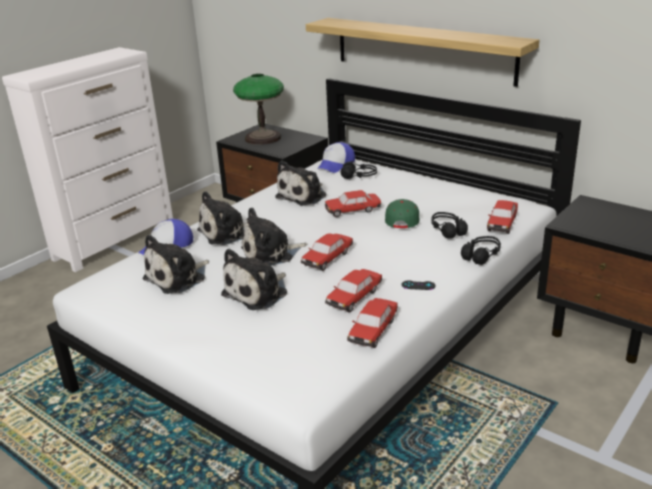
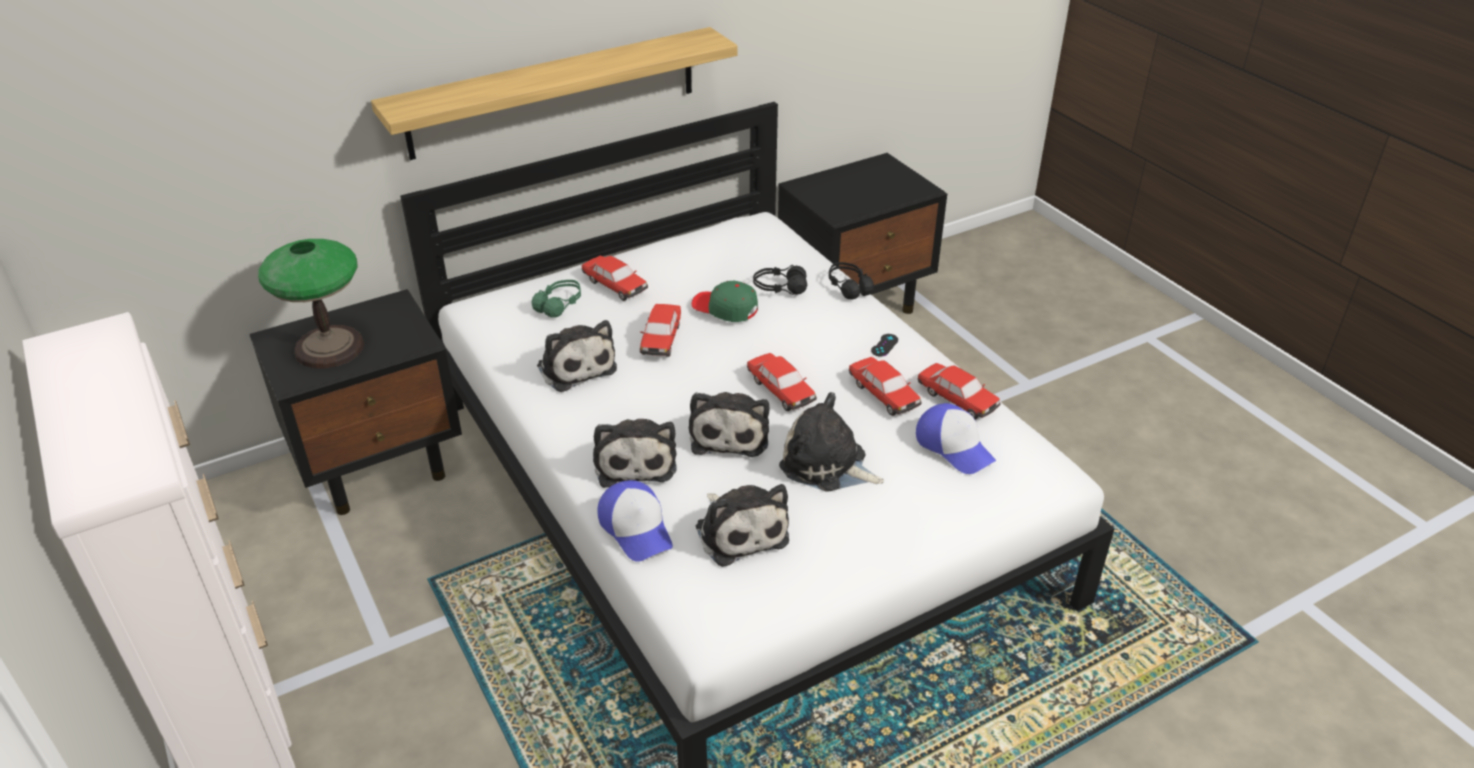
camera: 70 degrees left, 10 degrees up
plush toy [221,248,287,310] -> plush toy turned 150 degrees clockwise [779,392,884,492]
cap [317,142,355,173] -> cap moved to [916,403,996,474]
black headphones [341,161,377,179] -> green headphones [532,280,581,318]
toy car [487,200,518,234] -> toy car moved to [581,256,648,301]

